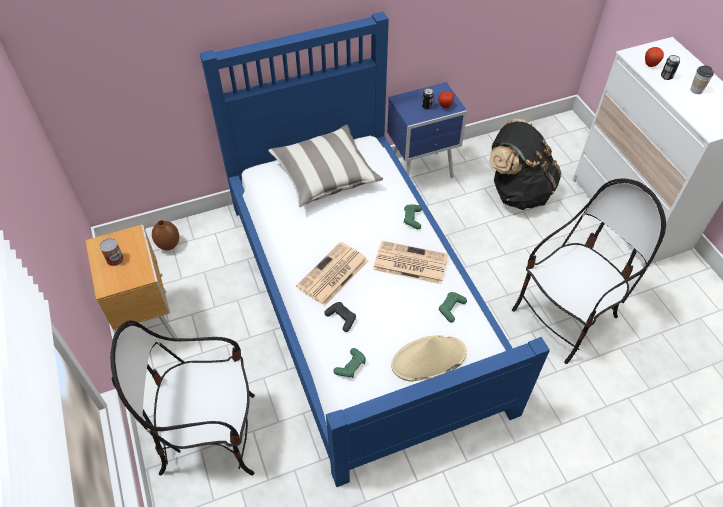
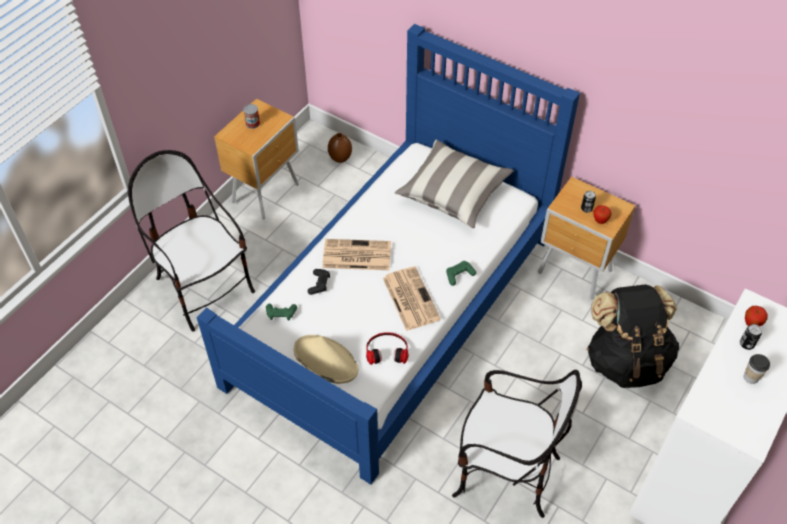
camera: 55 degrees right, 0 degrees up
blue nightstand [387,82,468,178] -> brown nightstand [538,177,635,300]
green game controller [439,292,467,323] -> headphones [366,332,409,365]

